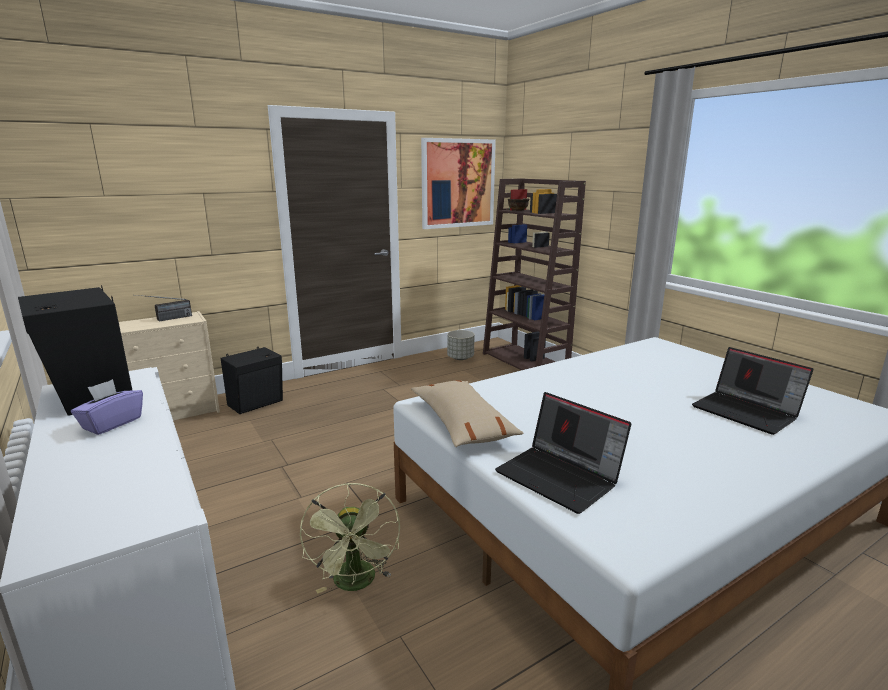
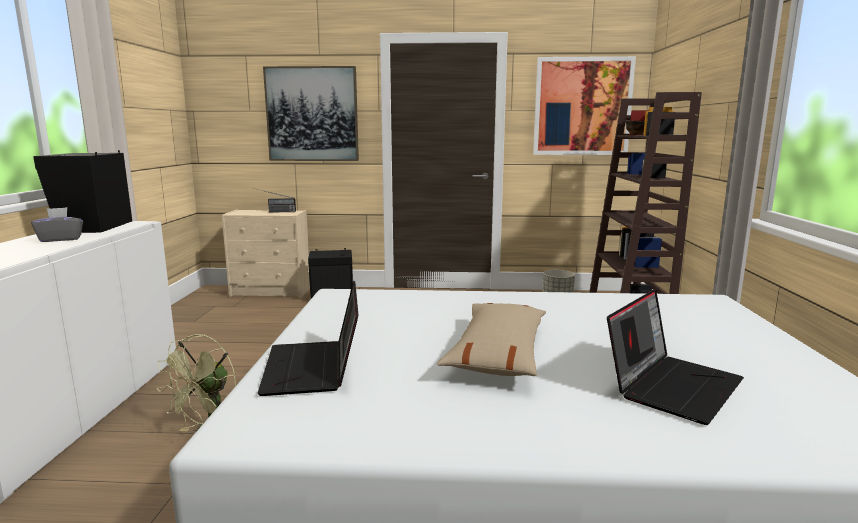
camera: 35 degrees right, 5 degrees down
purple tissue box [71,379,143,435] -> grey tissue box [31,207,83,242]
beige pillow [411,380,524,447] -> beige pillow moved to [437,303,546,376]
laptop [692,347,813,435] -> laptop turned 135 degrees counterclockwise [607,289,744,425]
none -> picture [263,66,359,161]

